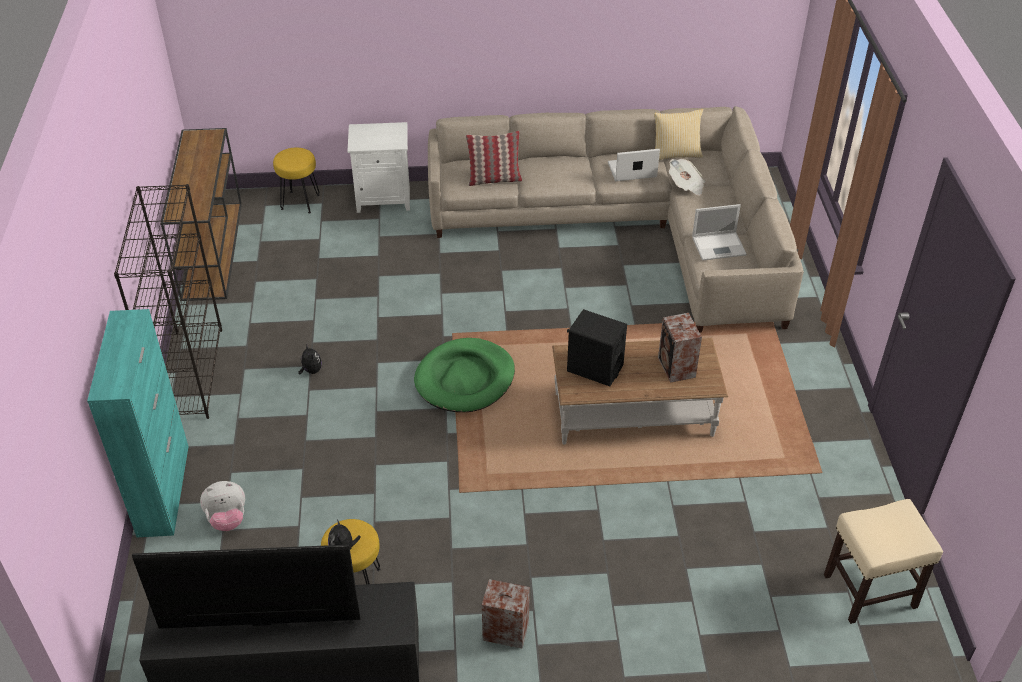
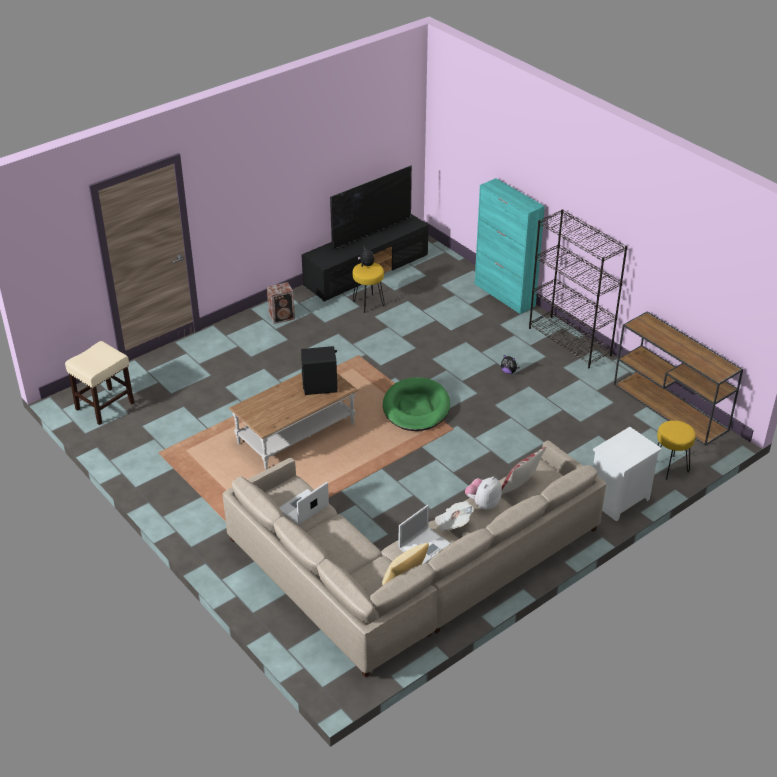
camera: 145 degrees right, 5 degrees down
plush toy [200,481,245,531] -> plush toy moved to [465,476,502,510]
speaker [658,313,702,383] -> none
newspaper [669,159,705,196] -> newspaper moved to [435,501,474,532]

